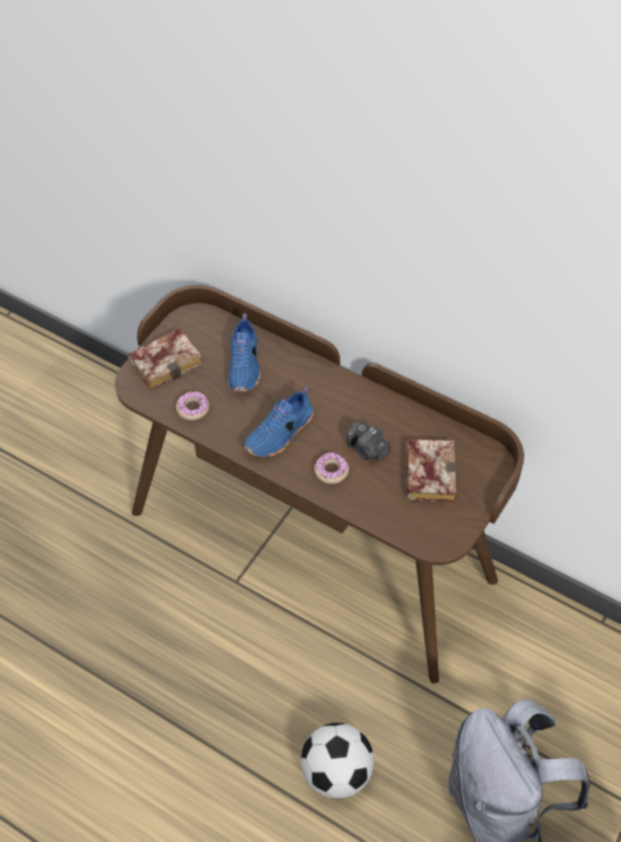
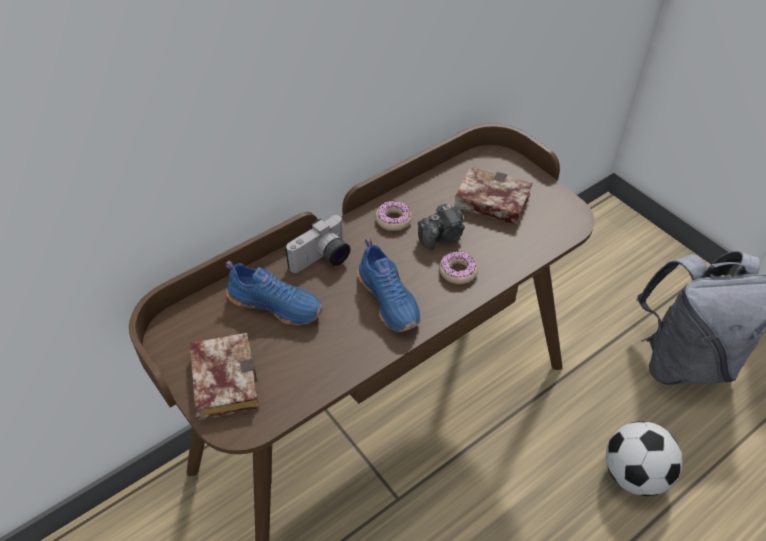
camera: 70 degrees left, 5 degrees down
donut [176,391,209,420] -> donut moved to [375,201,412,231]
none -> camera [285,215,351,273]

